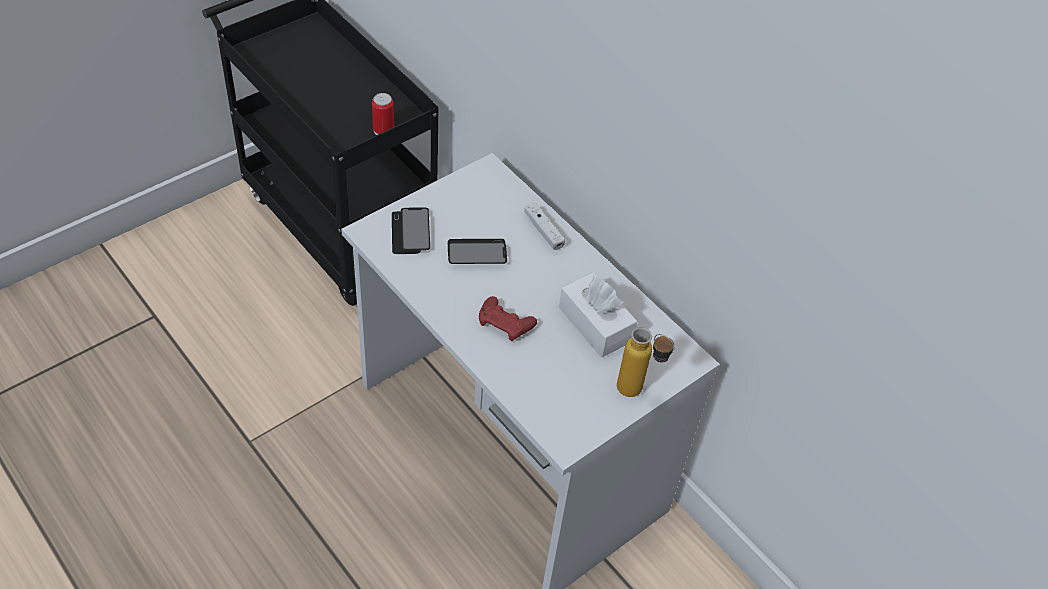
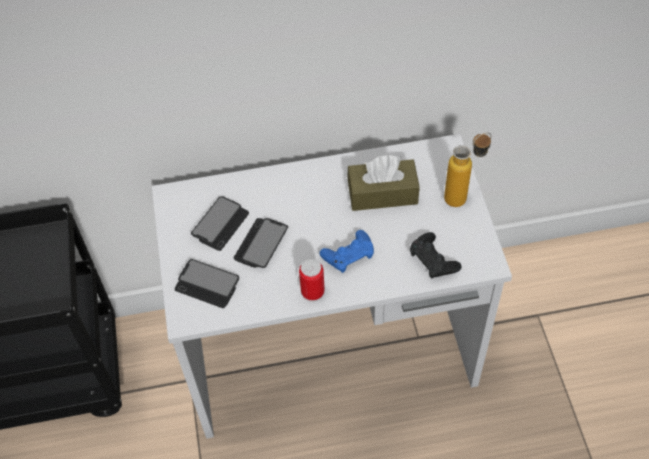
camera: 55 degrees left, 5 degrees up
can [372,93,394,135] -> can moved to [299,259,325,302]
red game controller [479,296,537,341] -> blue game controller [320,230,374,273]
white game controller [524,203,565,250] -> none
white tissue box [559,272,638,357] -> brown tissue box [347,155,420,211]
none -> phone [191,196,249,251]
none -> black game controller [410,232,462,278]

